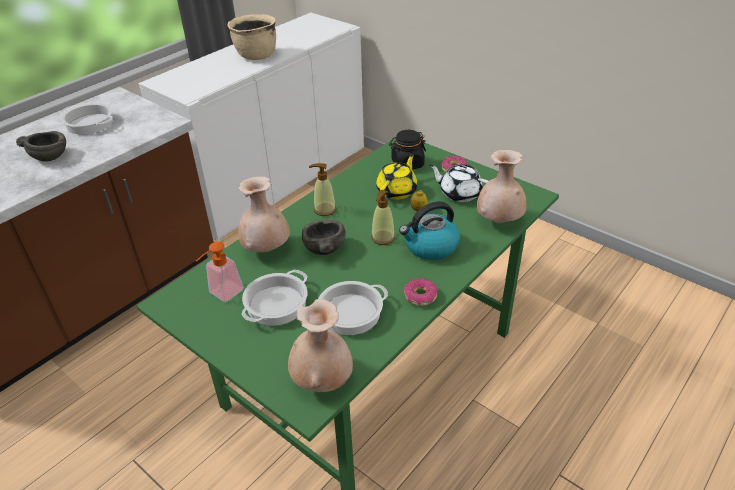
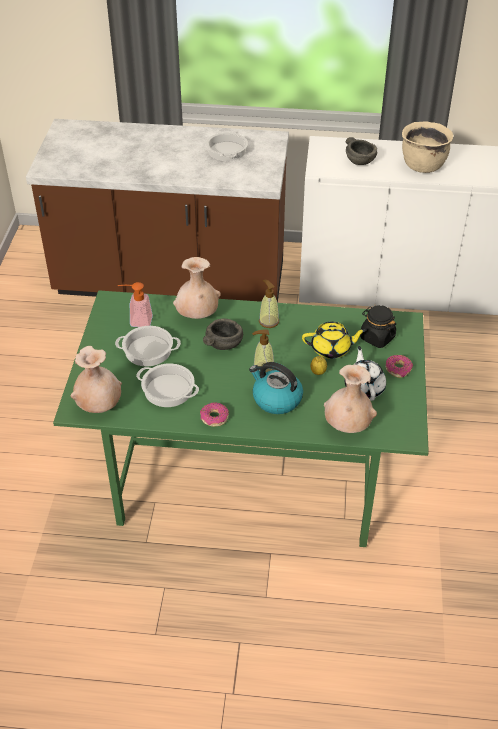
camera: 55 degrees right, 5 degrees up
grey bowl [16,131,66,162] -> grey bowl moved to [346,137,377,165]

